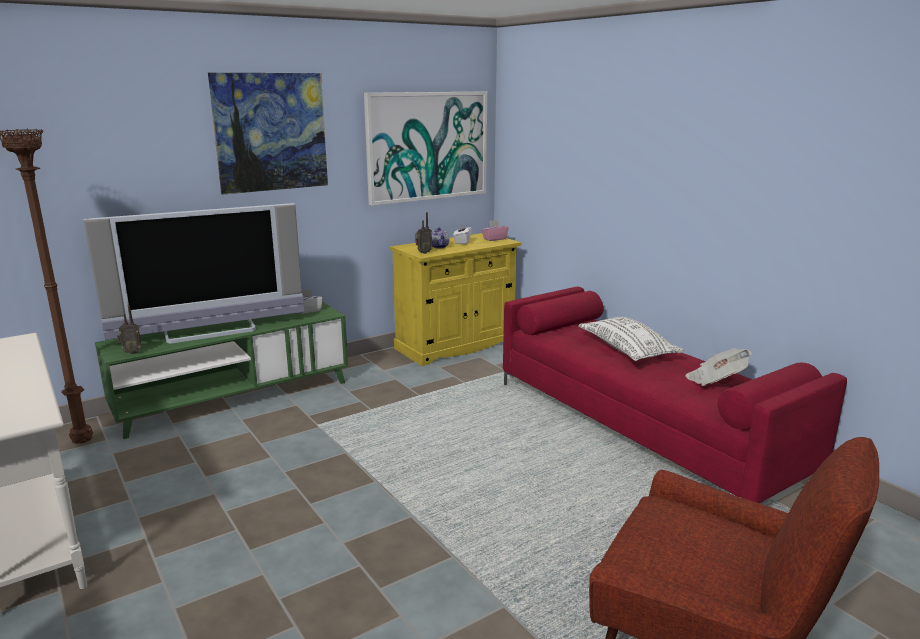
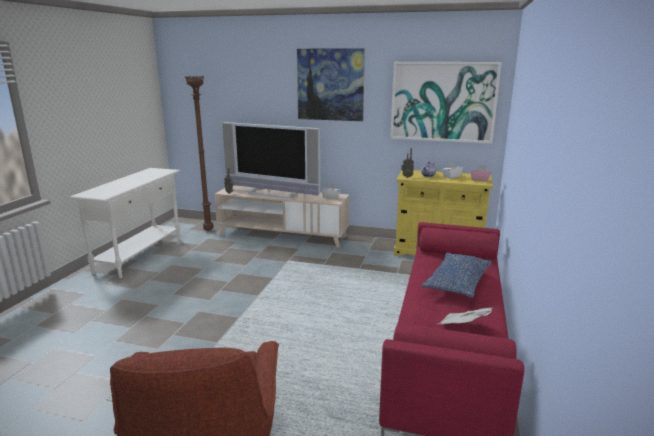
camera: 50 degrees right, 0 degrees up
green tv stand [95,302,348,439] -> beige tv stand [214,185,349,248]
white pillow [578,317,684,361] -> blue pillow [422,253,492,298]

